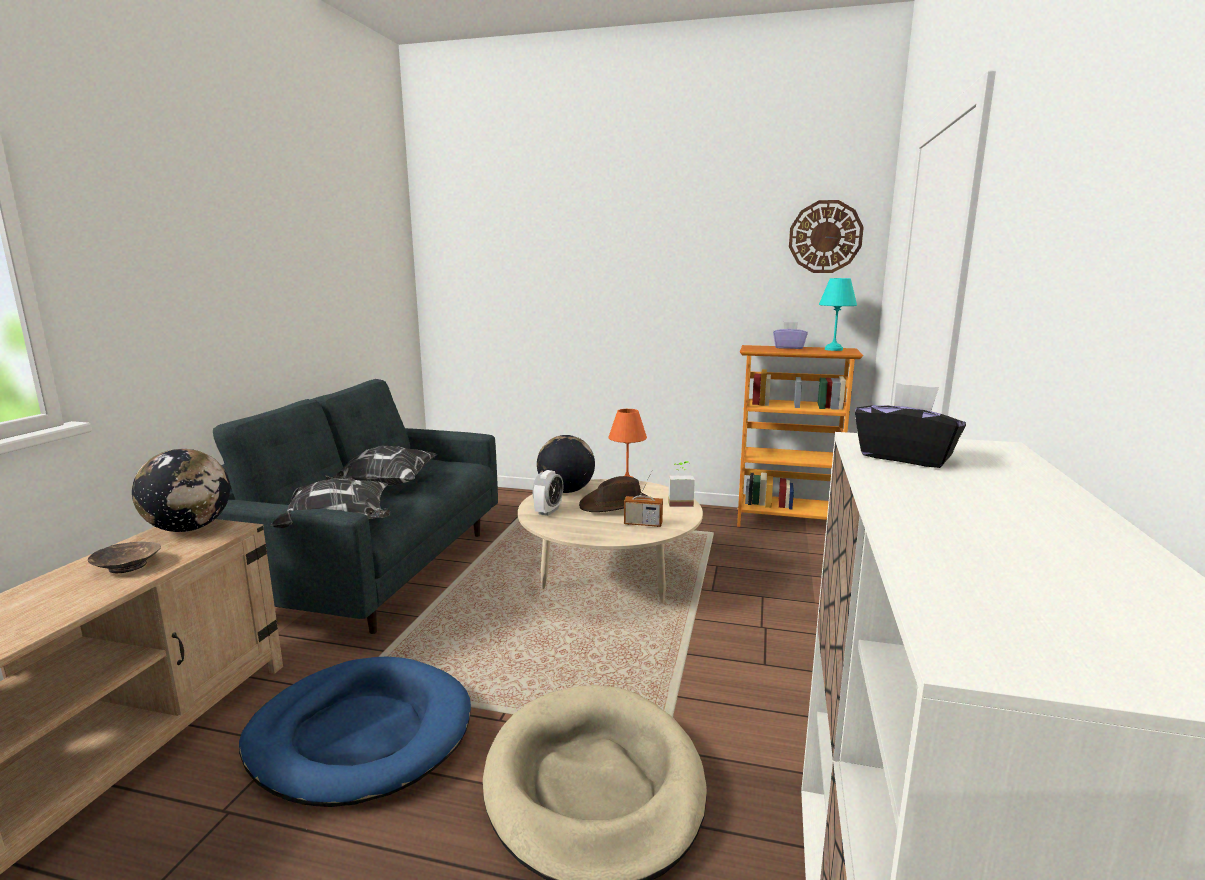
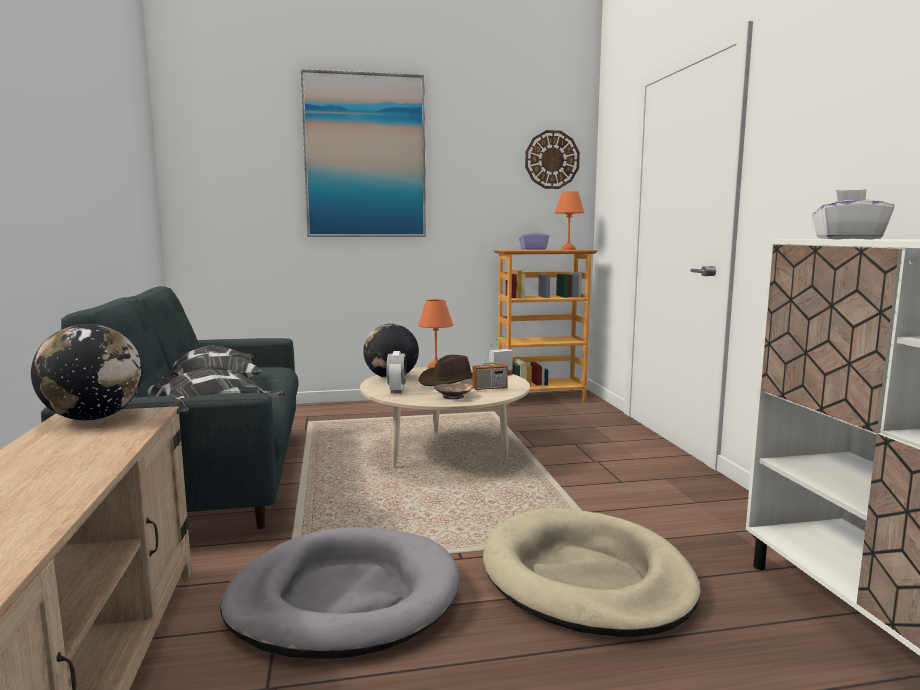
camera: 25 degrees left, 5 degrees down
brown bowl [88,542,161,573] -> brown bowl moved to [434,383,473,399]
blue dog bed [239,657,471,807] -> grey dog bed [220,527,460,659]
turquoise table lamp [819,278,857,351] -> orange table lamp [555,191,584,250]
black tissue box [855,383,966,468] -> white tissue box [812,189,894,239]
none -> picture [300,69,426,237]

